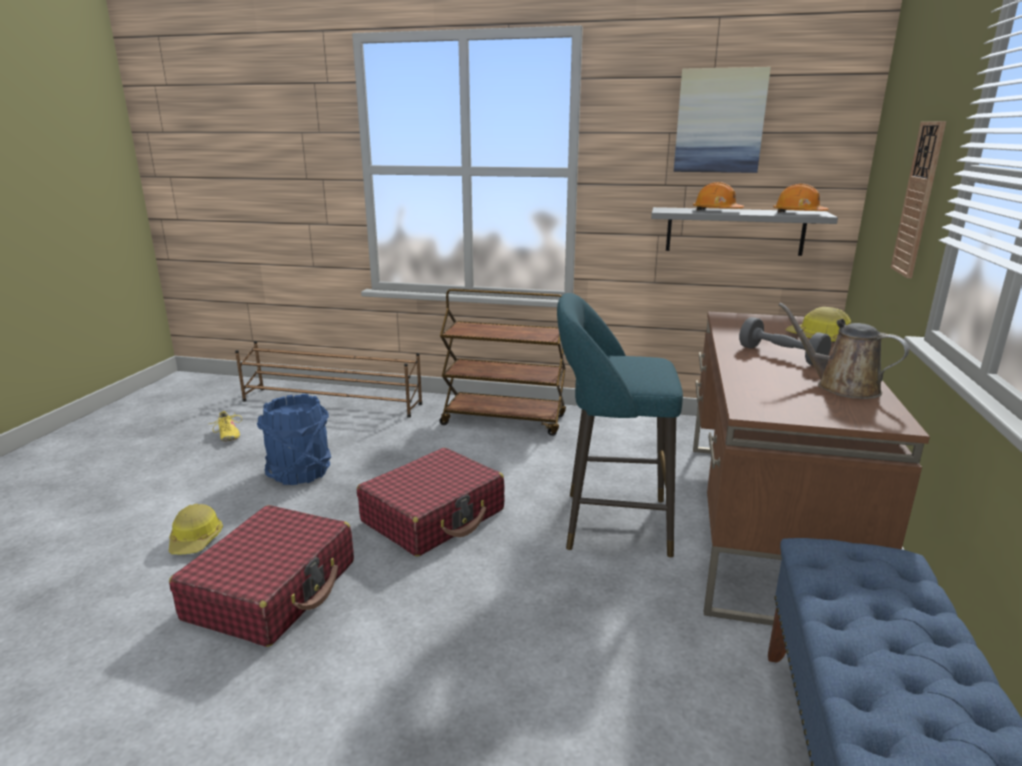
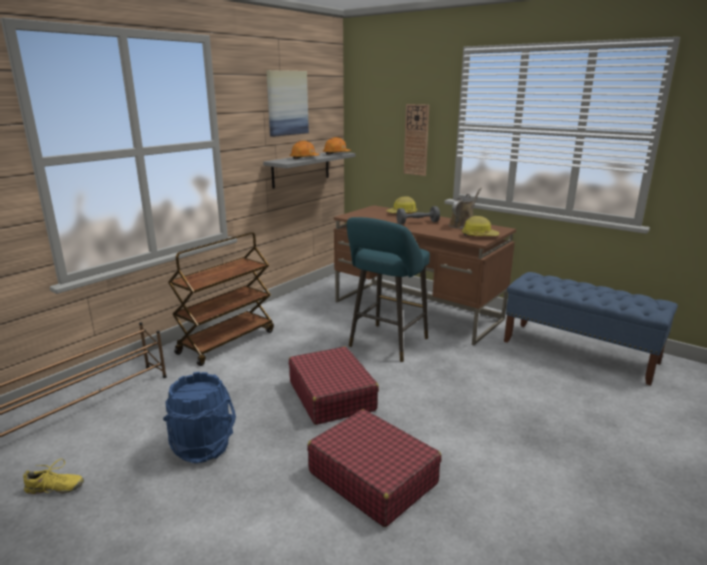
camera: 65 degrees left, 0 degrees up
hard hat [169,504,223,554] -> hard hat moved to [462,216,499,236]
brown watering can [778,303,909,399] -> brown watering can turned 150 degrees clockwise [449,188,482,229]

